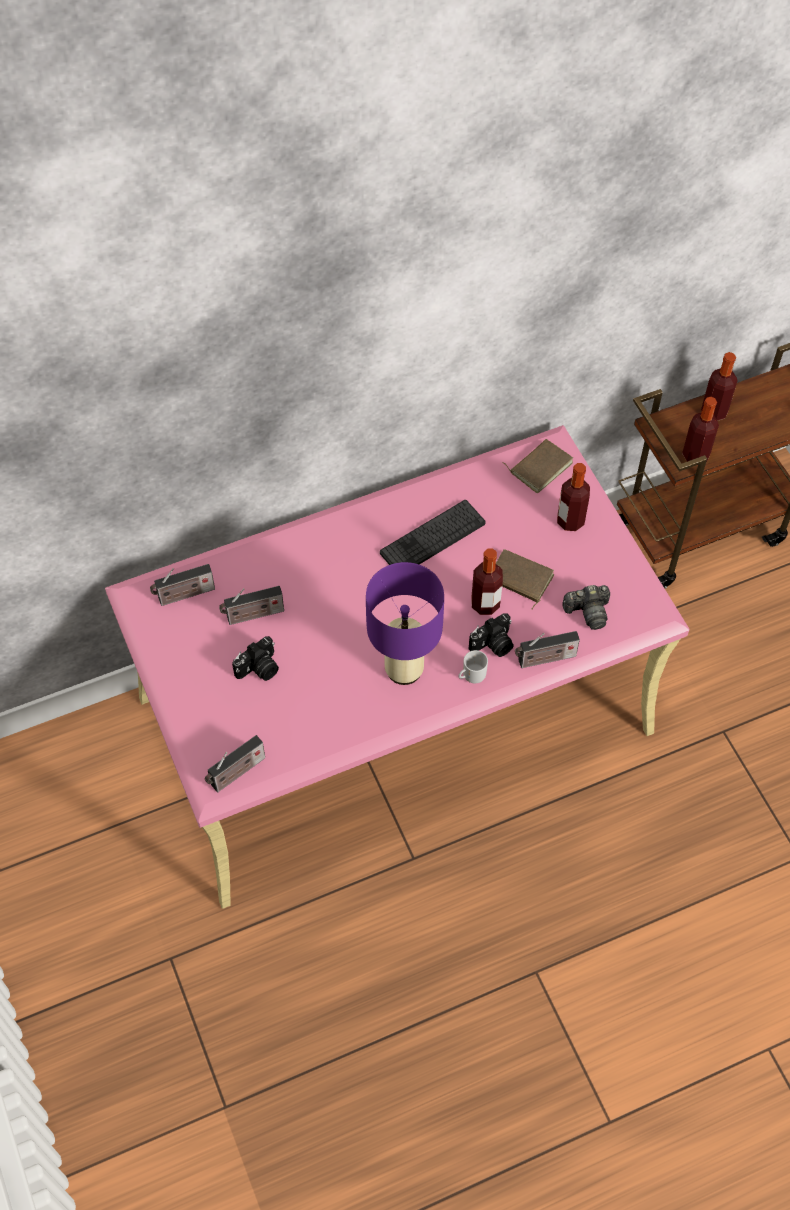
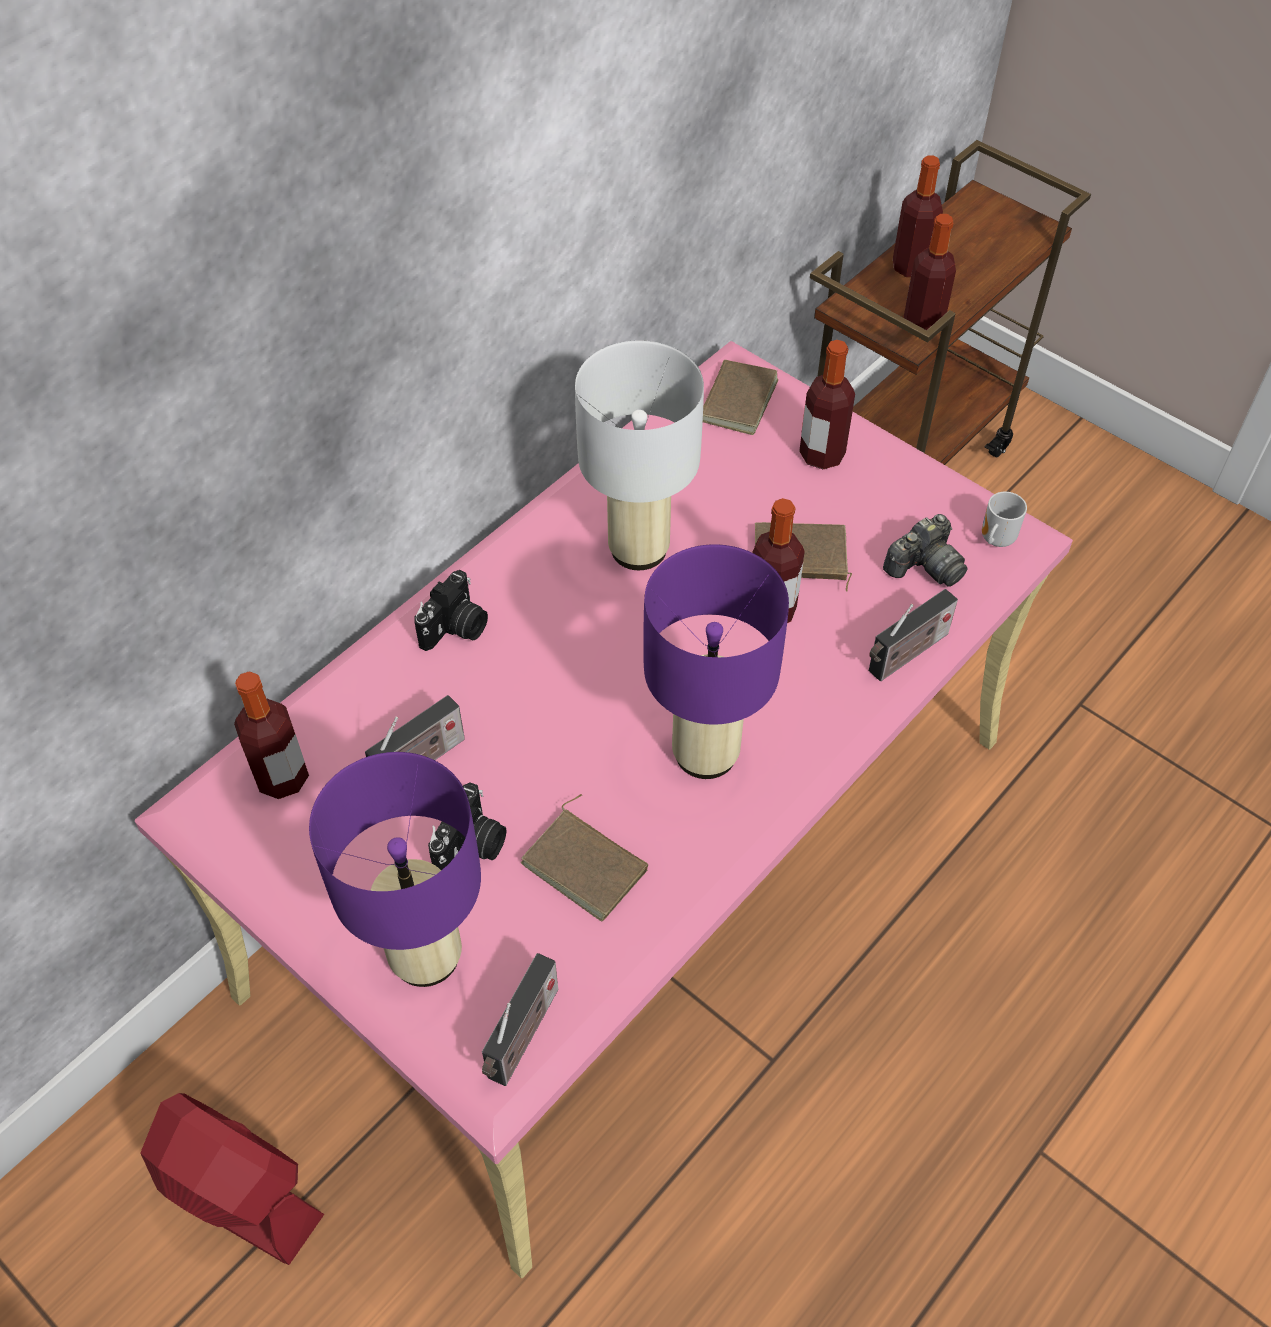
camera: 25 degrees left, 5 degrees down
radio [150,564,215,606] -> bottle [234,671,309,799]
keyboard [380,500,486,565] -> white table lamp [575,340,704,570]
mug [458,650,488,683] -> mug moved to [982,492,1027,547]
camera [469,613,514,657] -> camera moved to [415,570,488,651]
none -> red fan [140,1093,324,1265]
none -> purple table lamp [309,752,481,987]
none -> brown book [521,794,648,921]

